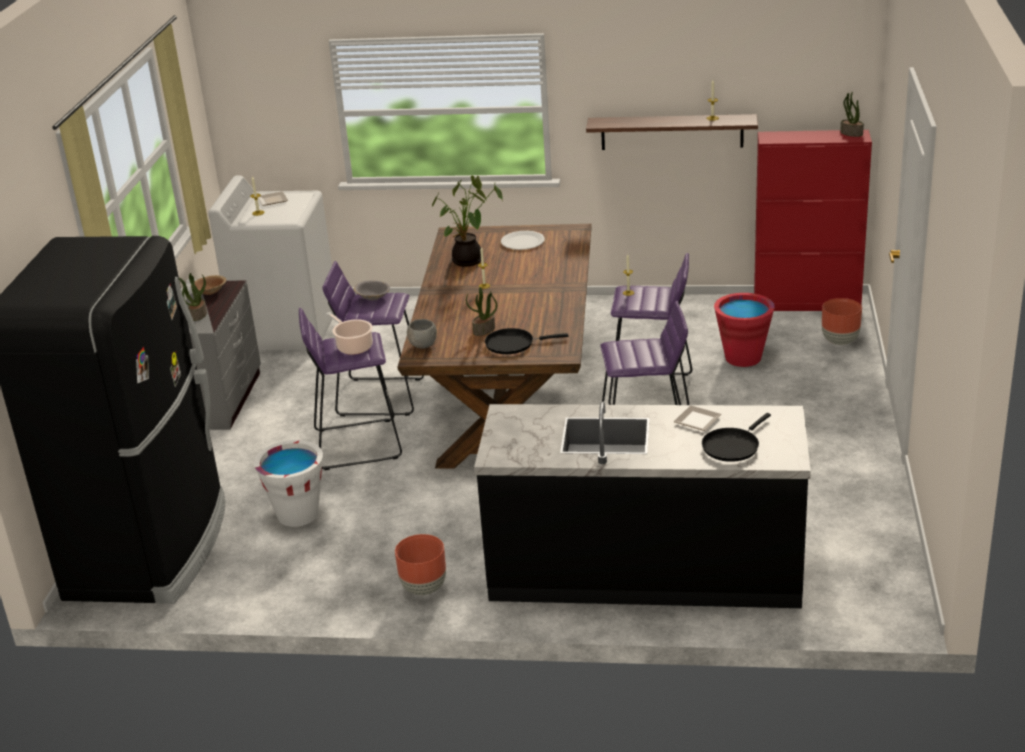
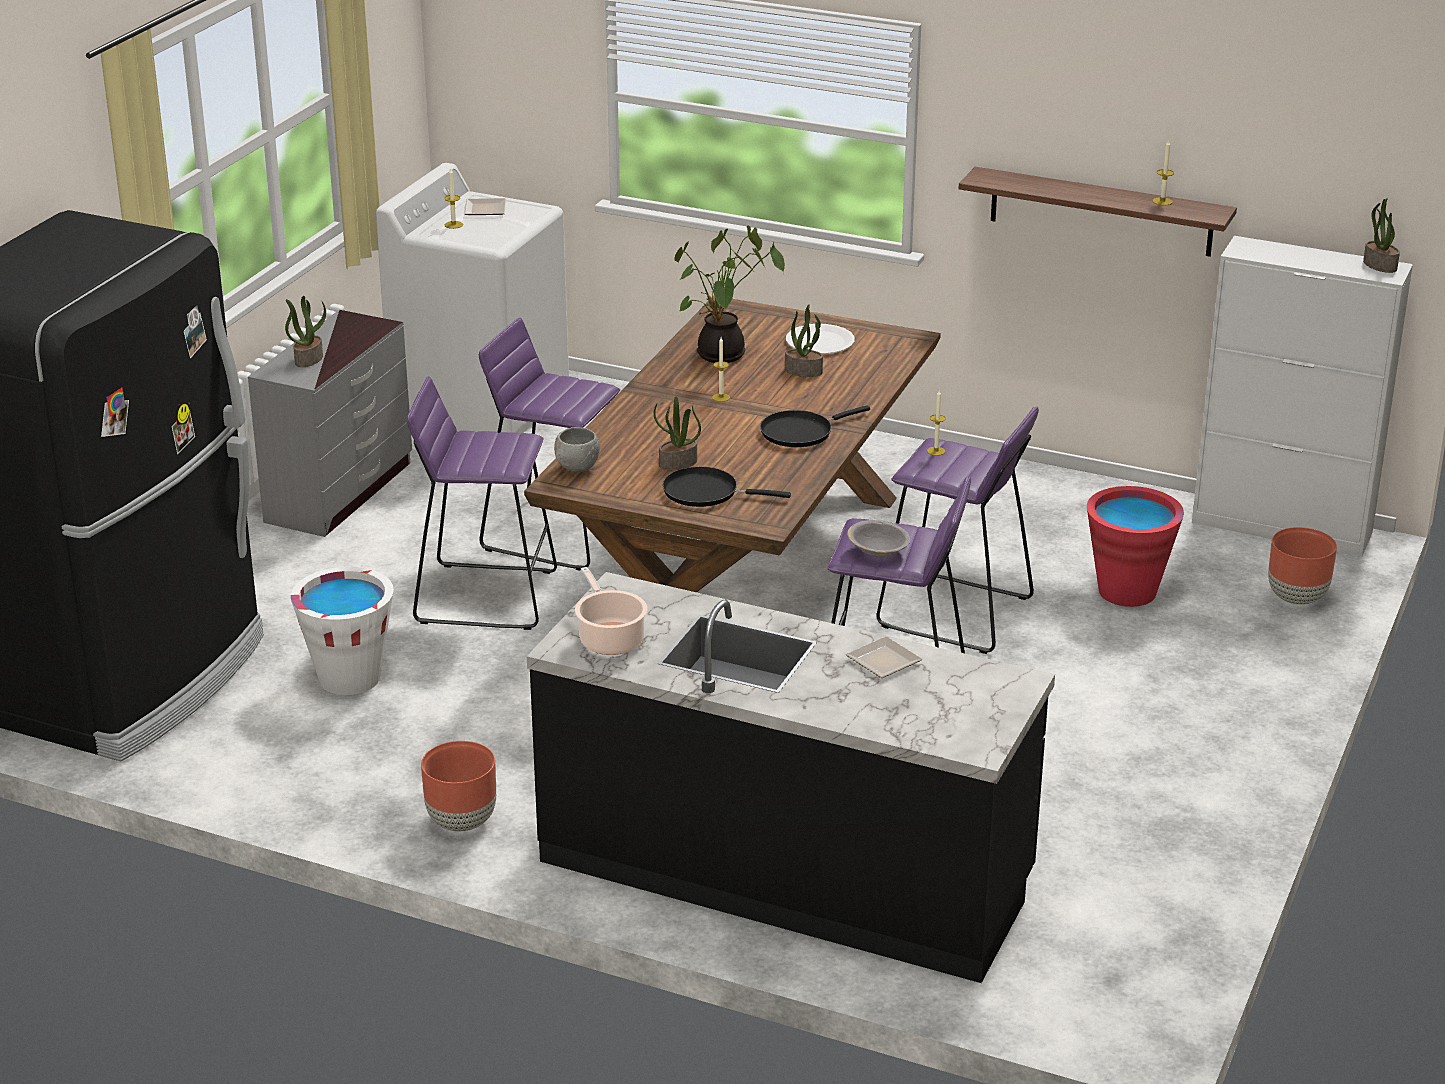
camera: 15 degrees right, 0 degrees up
brown bowl [191,275,226,295] -> none
cooking pot [326,312,373,355] -> cooking pot moved to [575,567,647,655]
grey bowl [354,280,390,300] -> grey bowl moved to [847,520,910,557]
black frying pan [702,413,771,462] -> black frying pan moved to [760,405,870,447]
red cabinet [754,130,872,311] -> white cabinet [1192,236,1413,557]
none -> potted plant [785,304,823,377]

